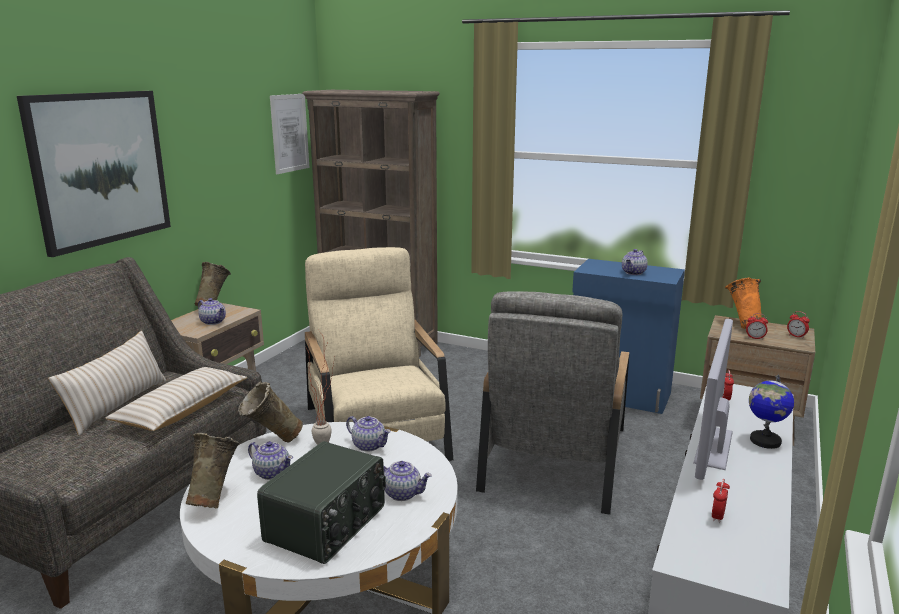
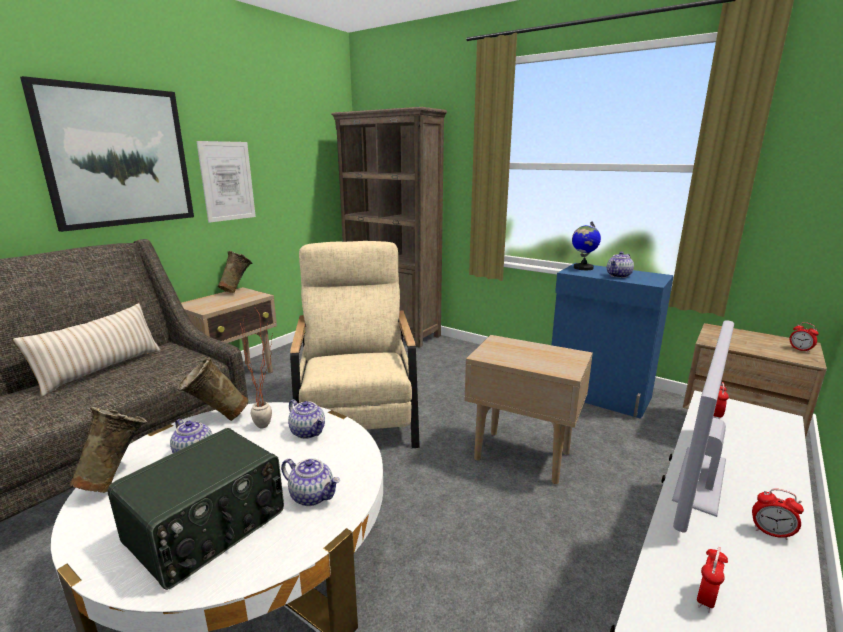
camera: 10 degrees right, 0 degrees up
beige pillow [105,367,247,431] -> none
teapot [198,298,226,325] -> none
picture [270,94,309,174] -> picture moved to [196,141,256,223]
grey armchair [476,292,630,515] -> beige side table [465,335,593,484]
orange vase [725,278,762,329] -> none
alarm clock [746,313,768,340] -> alarm clock moved to [752,488,804,540]
globe [749,374,794,449] -> globe moved to [572,221,601,270]

